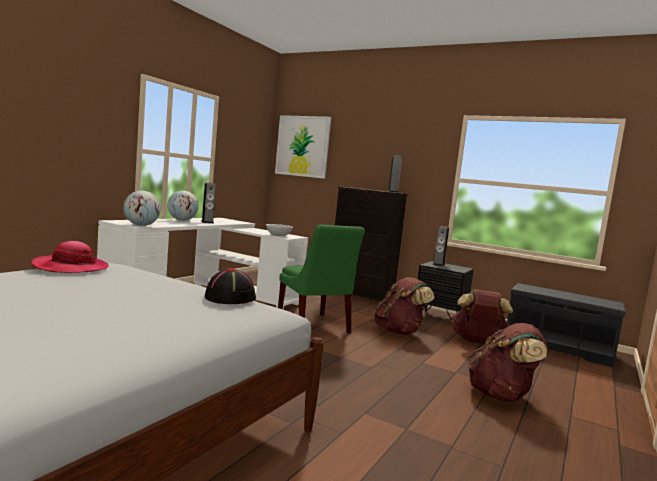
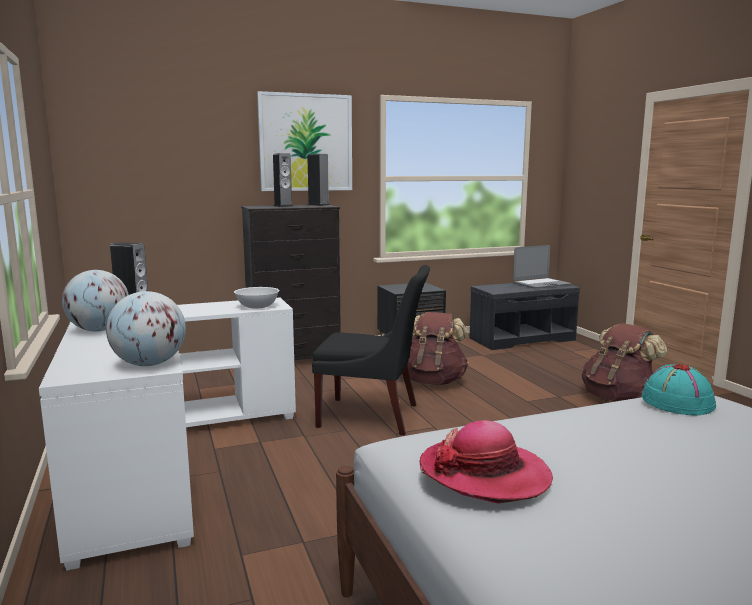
camera: 50 degrees left, 5 degrees up
black hat [205,268,256,304] -> turquoise hat [642,364,716,416]
picture [275,115,331,179] -> picture moved to [257,91,352,191]
green chair [278,225,365,333] -> black chair [312,265,430,436]
speaker [433,226,449,266] -> speaker moved to [273,153,293,207]
brown backpack [451,289,513,344] -> none
none -> laptop [513,245,571,288]

